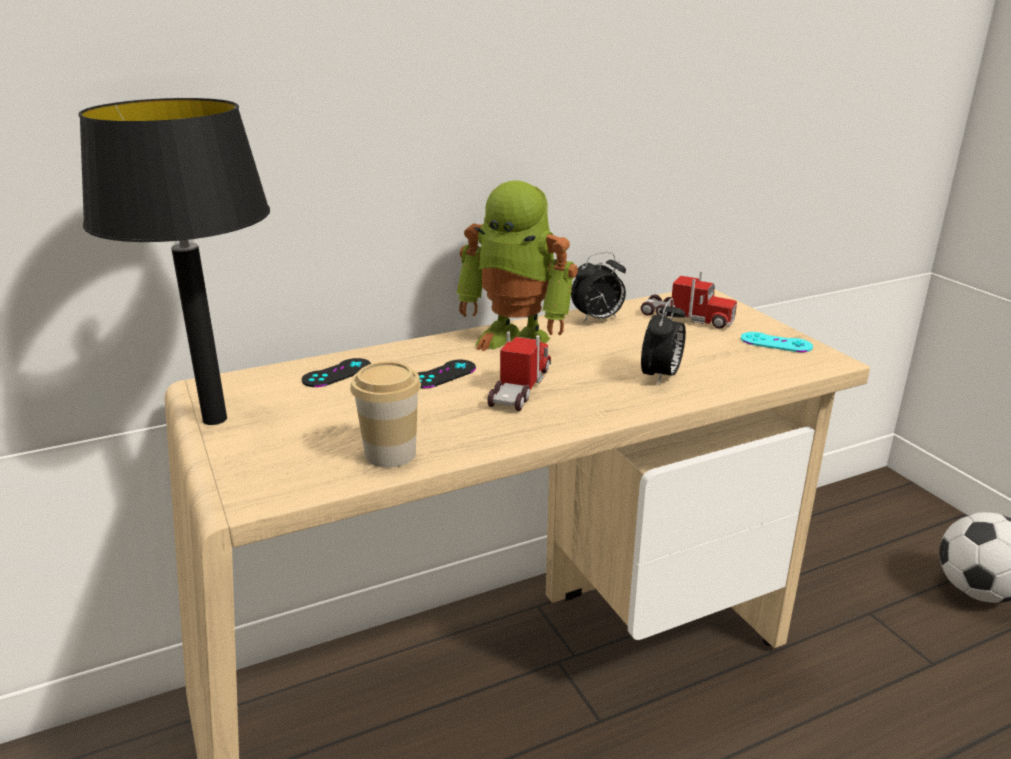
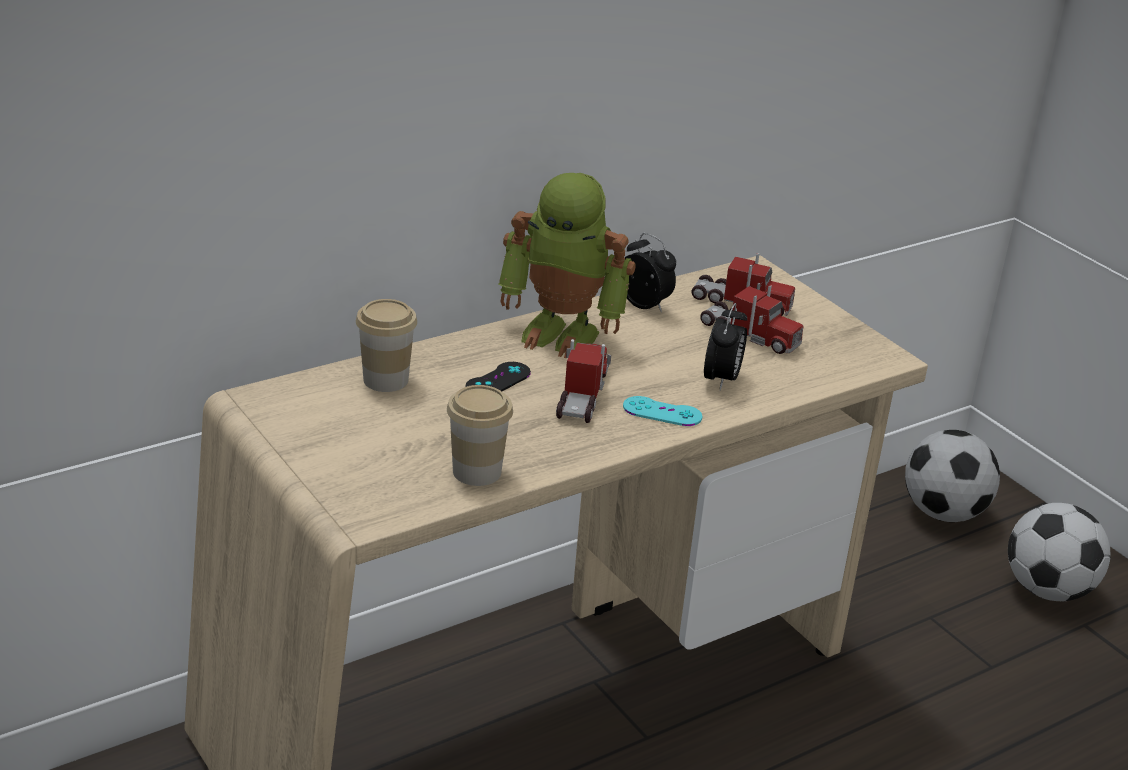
camera: 10 degrees left, 5 degrees up
black table lamp [79,98,270,425] -> none
black game controller [302,358,371,387] -> cup [356,299,417,392]
alarm clock [571,252,626,323] -> alarm clock turned 105 degrees counterclockwise [625,233,676,312]
turquoise game controller [741,332,813,352] -> turquoise game controller moved to [623,396,702,426]
none -> toy truck [700,286,804,354]
none -> football [905,430,1000,522]

